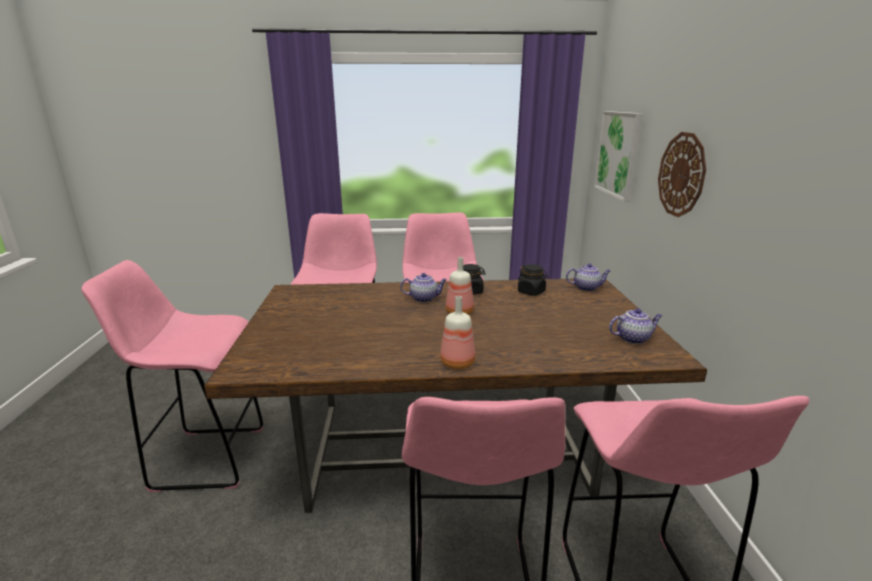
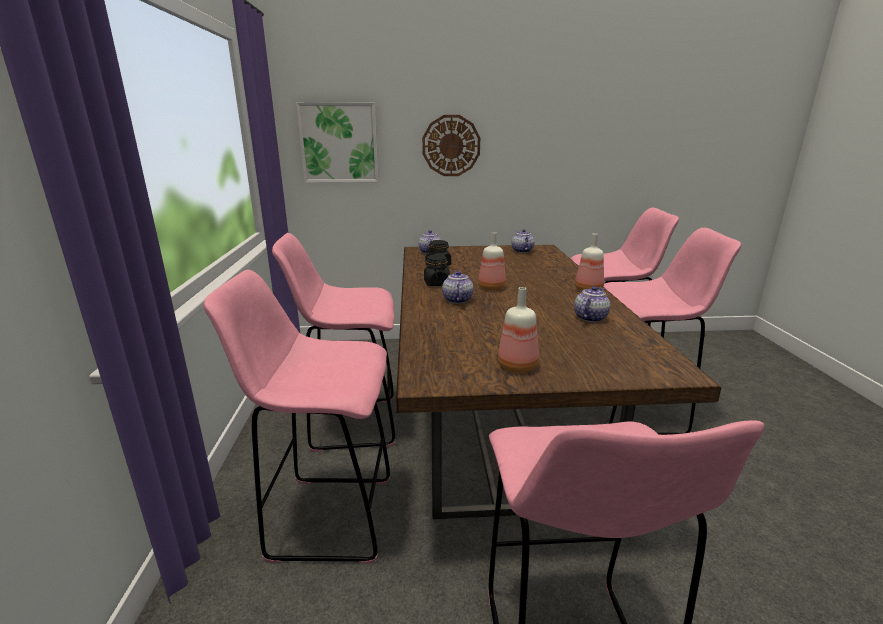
camera: 90 degrees left, 0 degrees up
none -> bottle [498,287,539,373]
none -> teapot [574,286,610,322]

